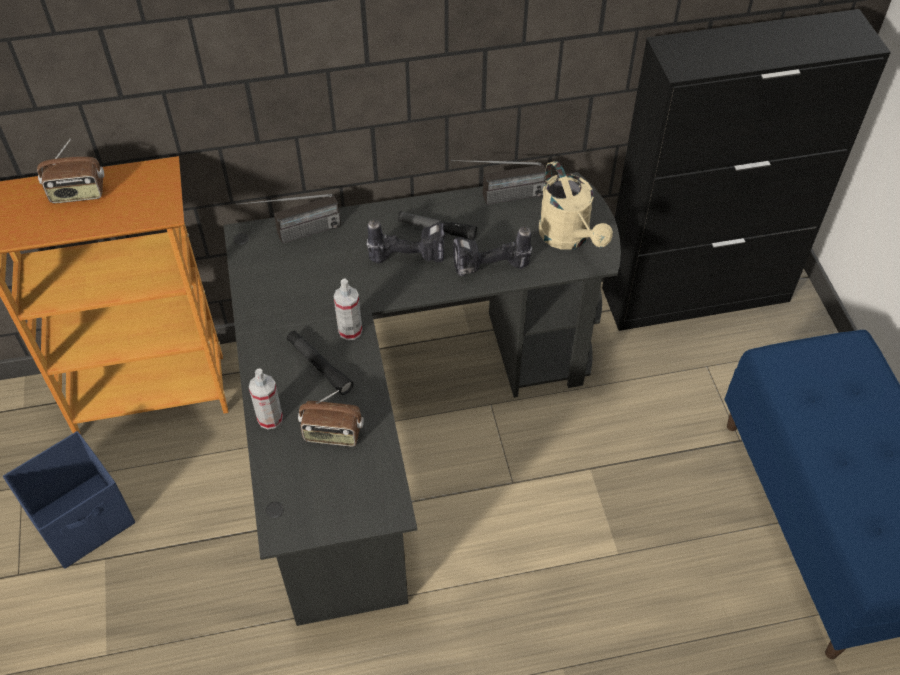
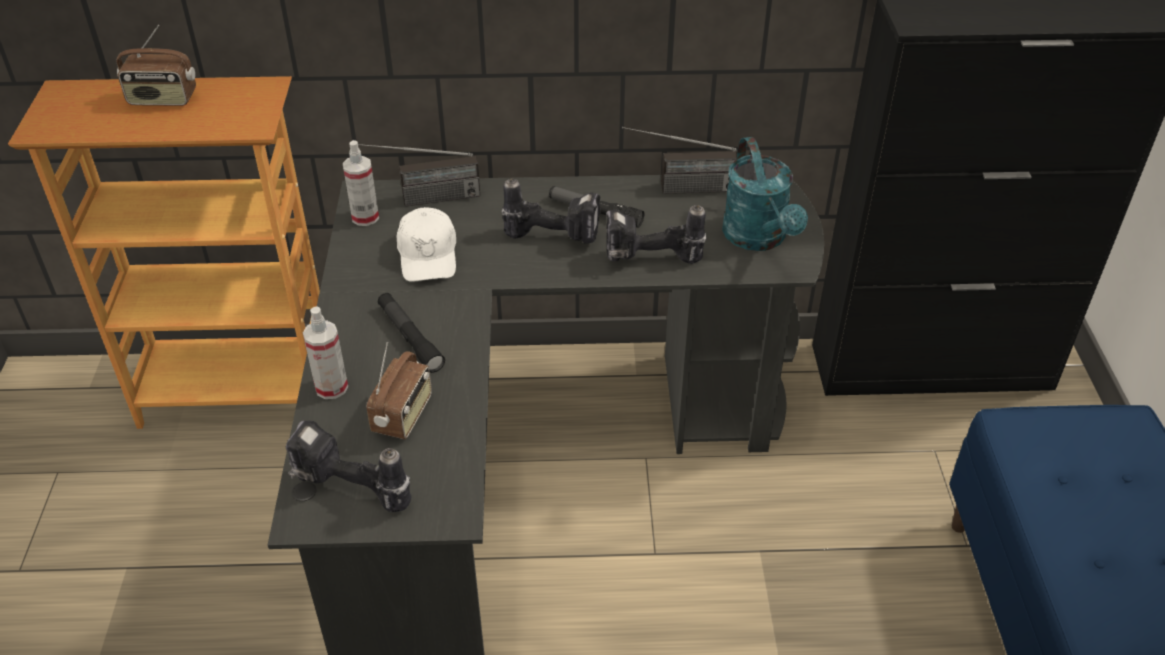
camera: 10 degrees right, 10 degrees down
blue storage box [3,431,135,569] -> none
radio [298,390,364,447] -> radio turned 90 degrees counterclockwise [367,342,432,439]
spray bottle [333,279,362,340] -> spray bottle moved to [343,140,379,226]
beige watering can [539,161,613,250] -> turquoise watering can [722,137,808,251]
none -> power drill [286,421,411,512]
none -> white cap [397,207,456,282]

